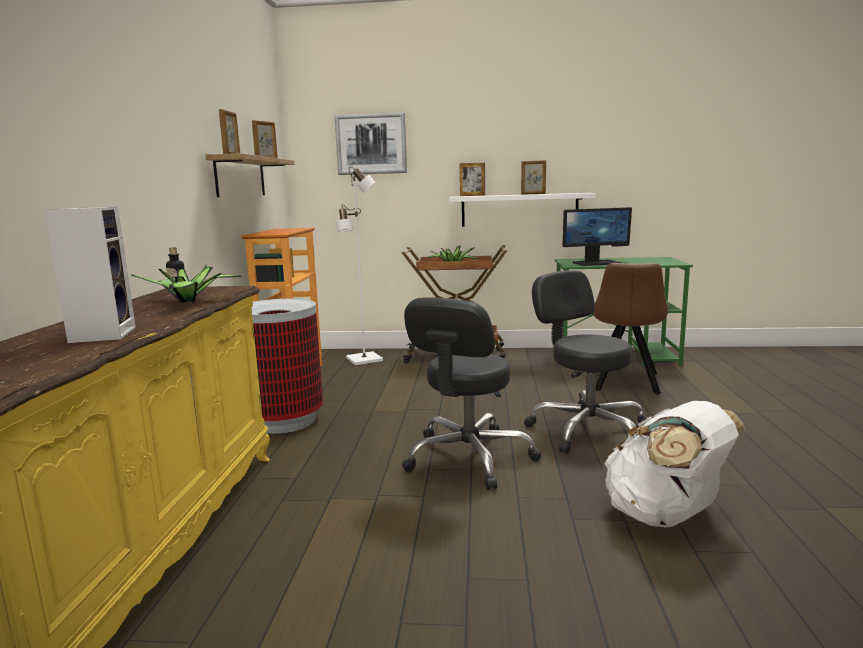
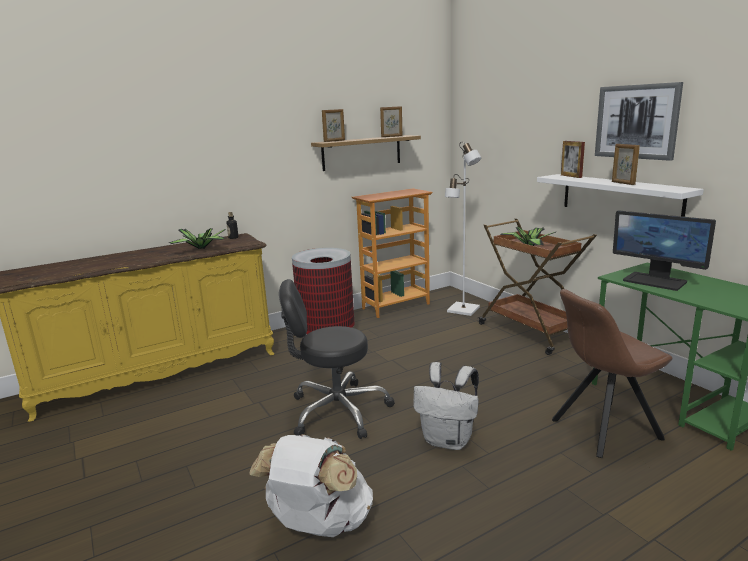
camera: 55 degrees right, 5 degrees up
speaker [45,207,136,343] -> none
picture [335,112,407,175] -> picture moved to [595,82,683,161]
black office chair [524,270,647,454] -> white backpack [413,362,479,450]

